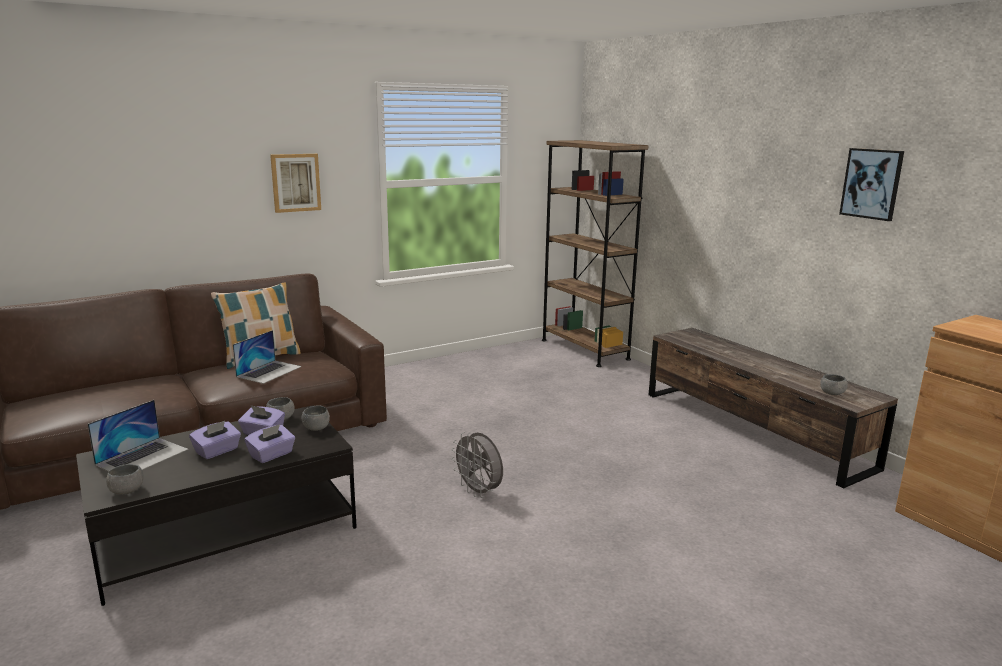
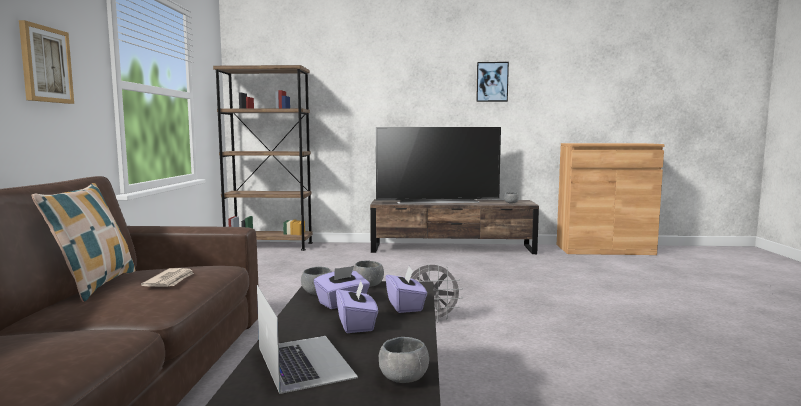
camera: 55 degrees left, 10 degrees down
laptop [233,330,302,384] -> newspaper [141,268,194,287]
none -> television [376,127,501,204]

